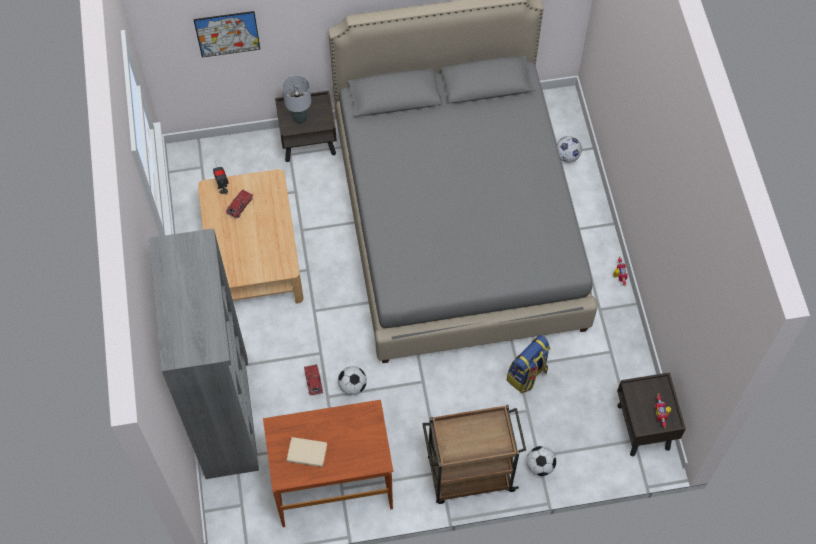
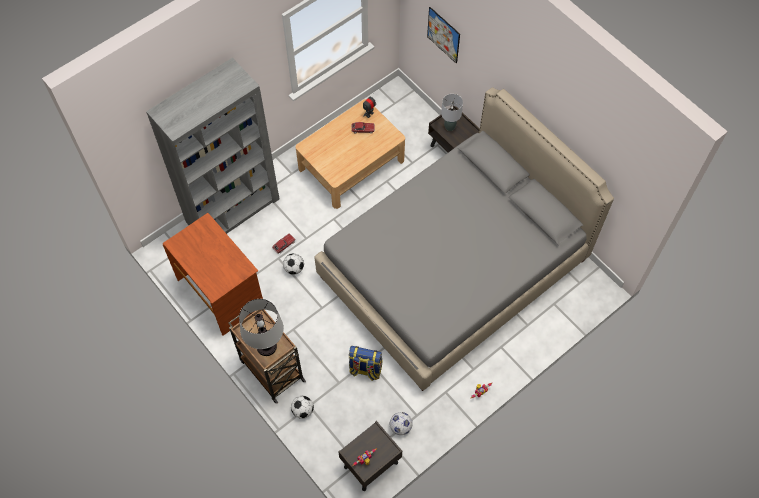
camera: 60 degrees right, 0 degrees up
beige book [287,437,327,467] -> none
football [557,136,582,163] -> football moved to [390,412,413,435]
none -> table lamp [239,299,284,356]

